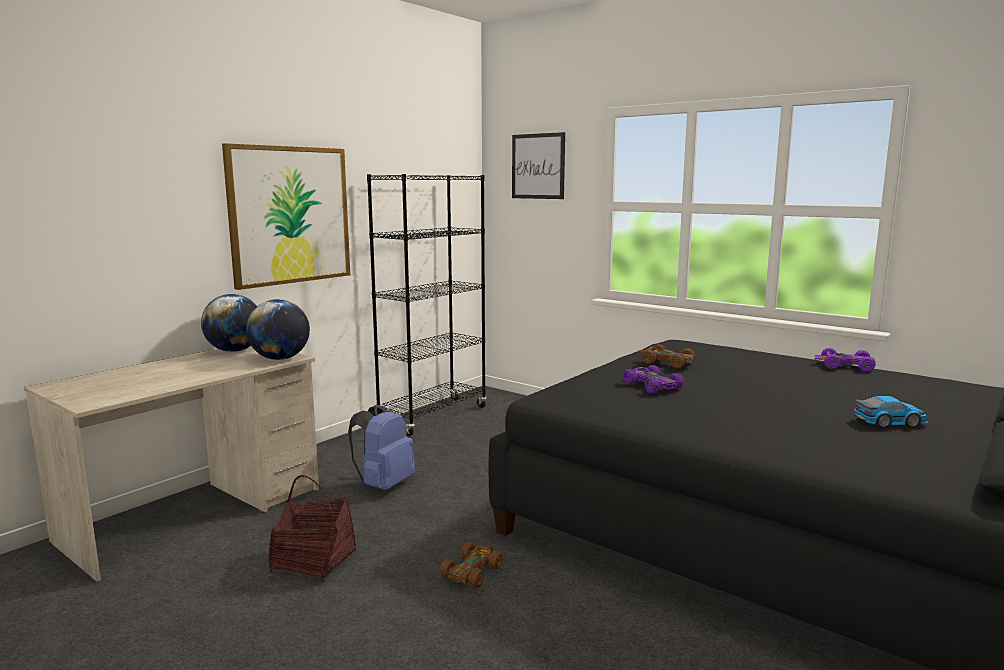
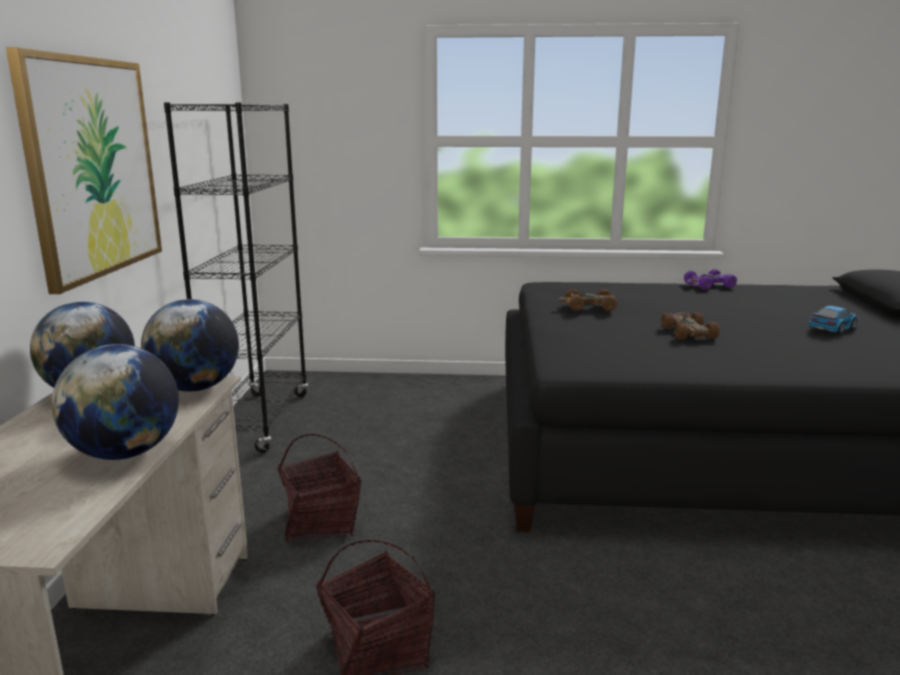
camera: 35 degrees left, 5 degrees up
blue backpack [348,404,415,490] -> basket [277,434,361,541]
brown toy car [440,542,503,588] -> brown toy car moved to [661,312,720,340]
picture [512,132,565,199] -> none
purple toy car [623,365,684,394] -> none
none -> globe [52,344,179,460]

